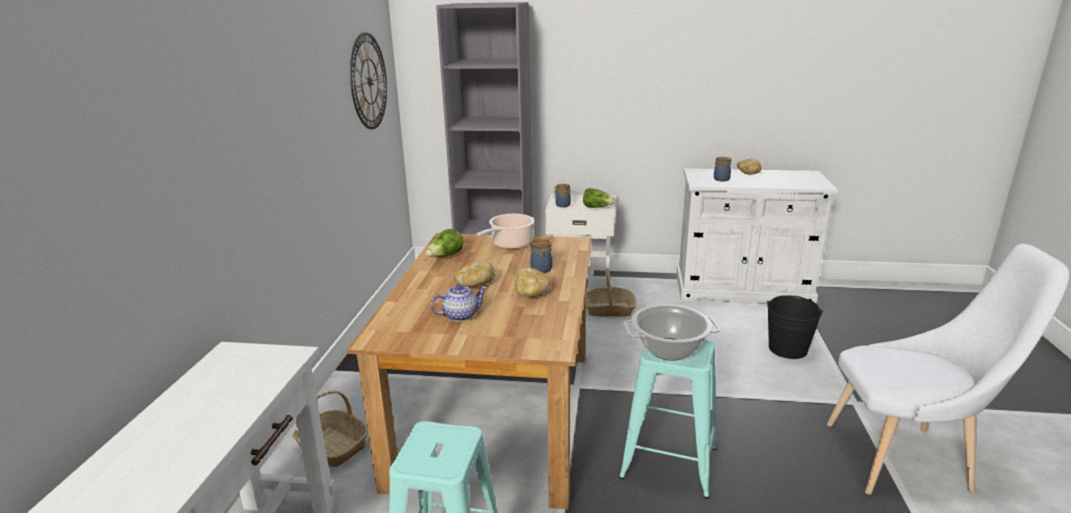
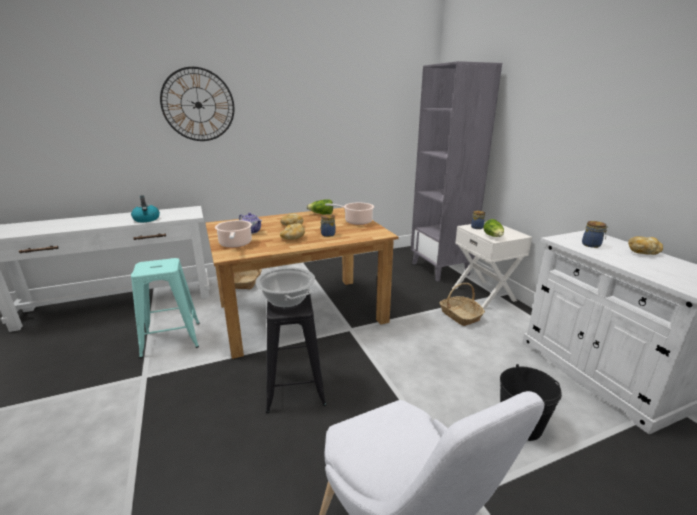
camera: 60 degrees right, 0 degrees up
wall clock [350,32,387,129] -> wall clock moved to [160,67,234,141]
turquoise stool [619,340,717,499] -> black stool [266,292,327,414]
none -> kettle [131,195,160,222]
none -> cooking pot [215,220,252,248]

